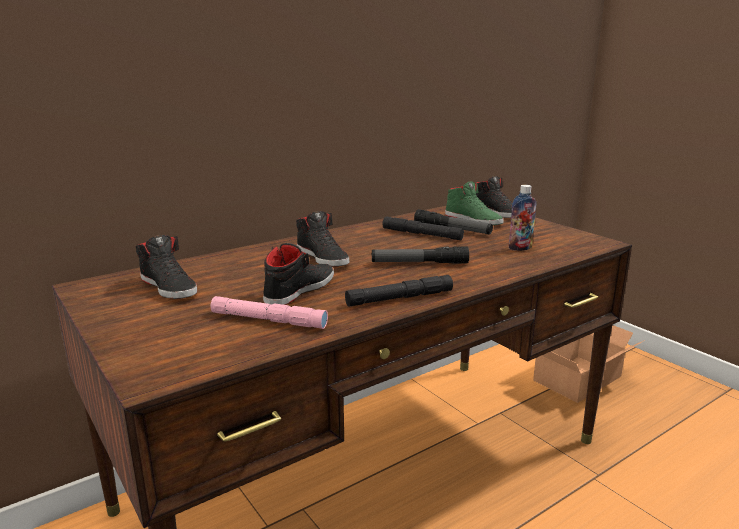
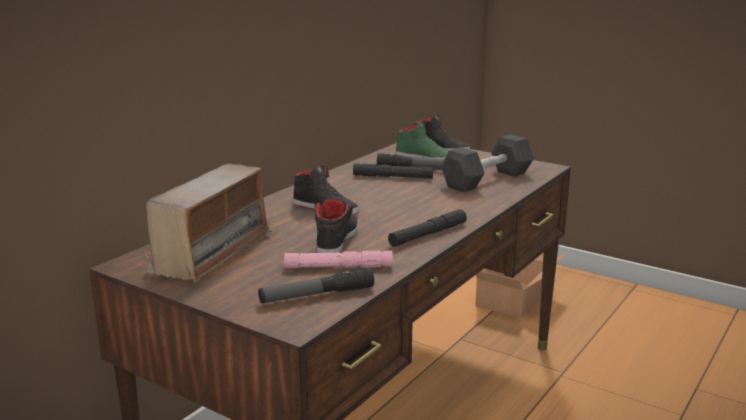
camera: 20 degrees left, 0 degrees up
black shoe [136,235,197,299] -> radio [146,164,272,283]
flashlight [372,246,469,264] -> flashlight moved to [258,267,374,303]
bottle [509,185,536,251] -> black dumbbell [441,134,534,192]

